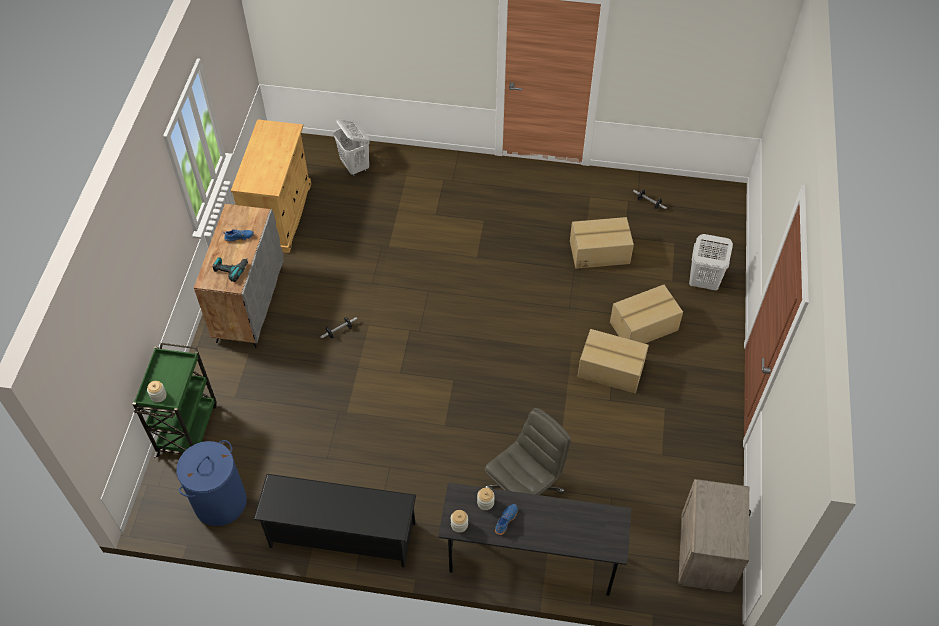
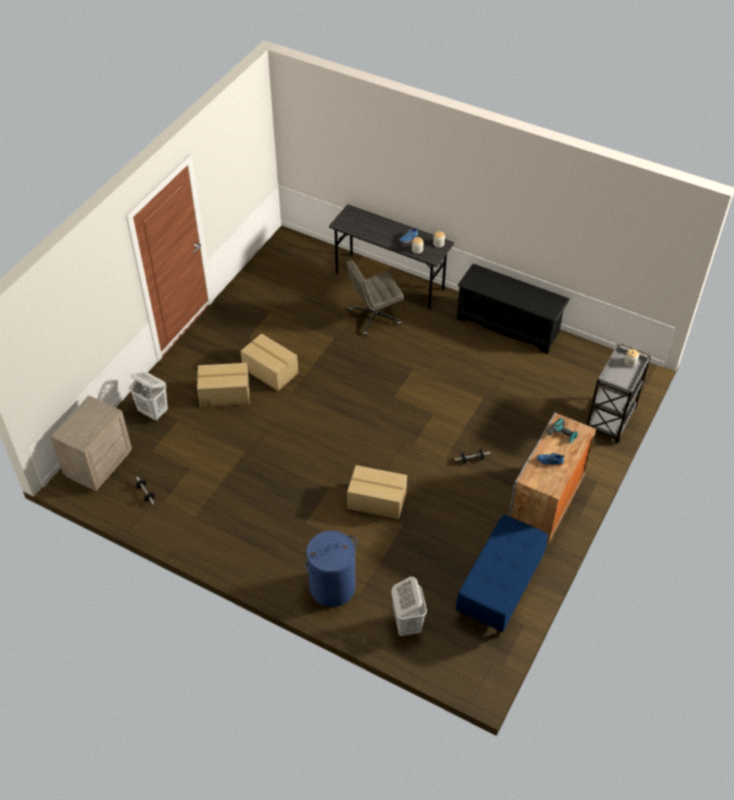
camera: 160 degrees left, 5 degrees down
green cart [133,343,217,457] -> grey cart [586,343,651,443]
blue laundry basket [176,440,247,526] -> blue laundry basket moved to [305,531,357,607]
beige cabinet [231,119,311,253] -> blue bench [456,515,548,637]
cardboard box [570,217,634,269] -> cardboard box moved to [347,465,407,519]
beige nightstand [678,479,751,592] -> beige nightstand moved to [50,396,132,491]

